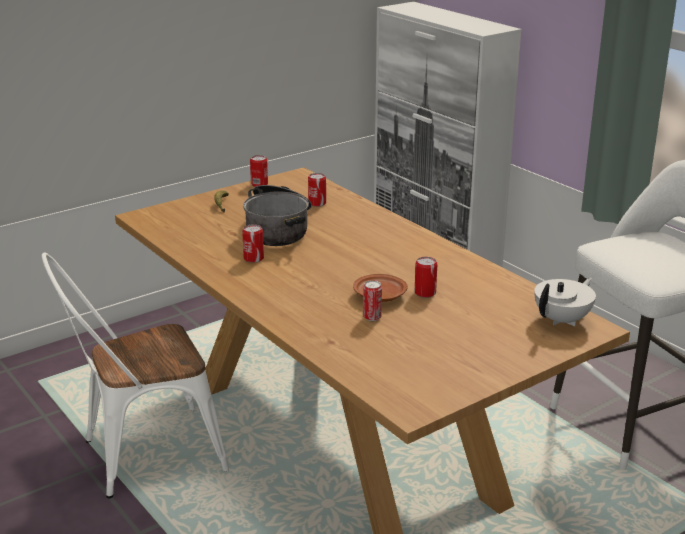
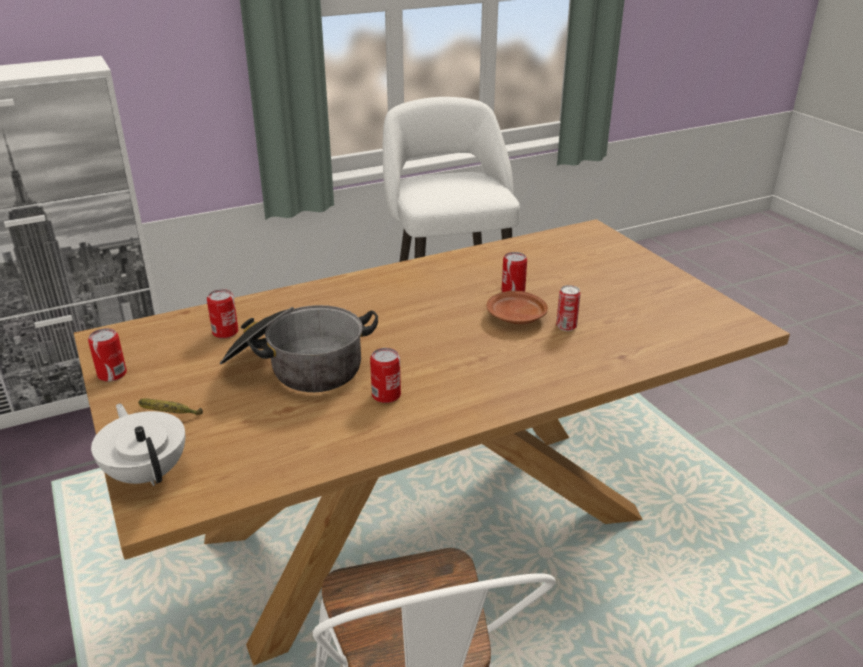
camera: 80 degrees left, 5 degrees up
white teapot [534,277,596,326] -> white teapot moved to [91,404,185,486]

